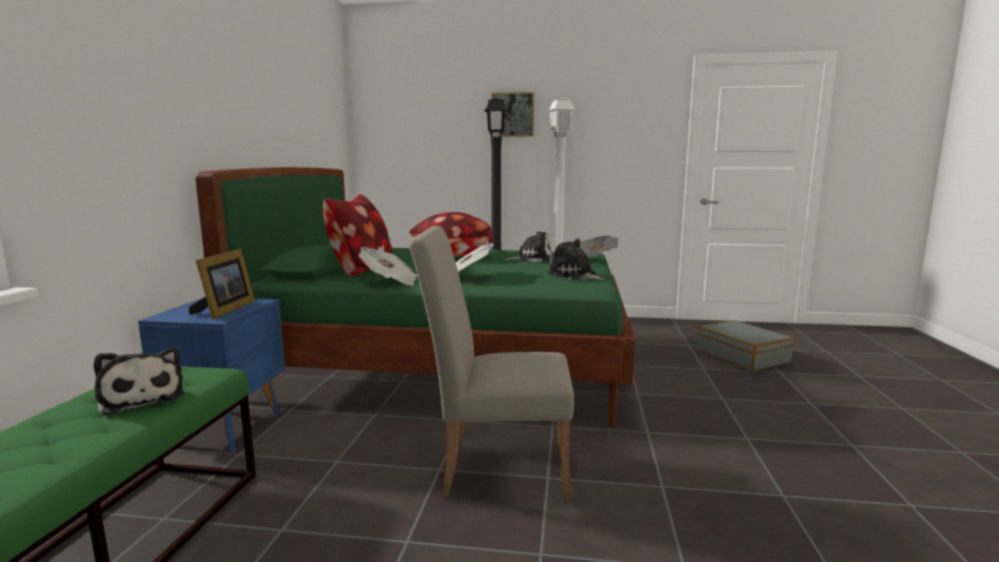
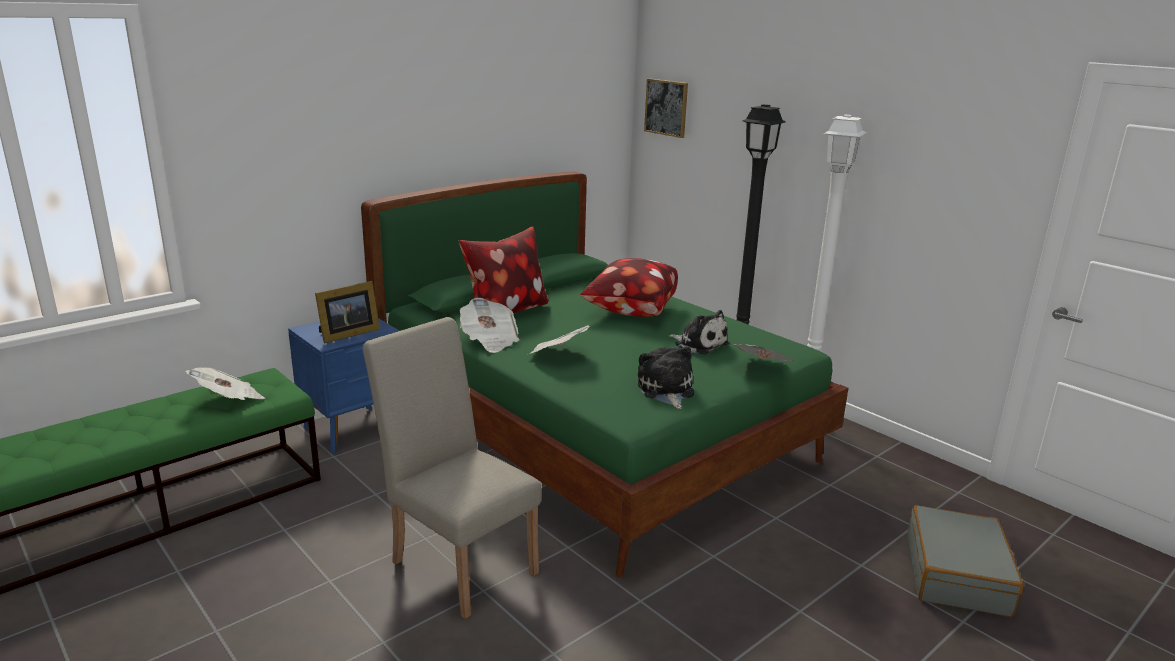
camera: 40 degrees right, 10 degrees up
plush toy [94,347,184,415] -> newspaper [186,367,265,400]
picture [491,92,534,137] -> picture moved to [644,78,688,138]

